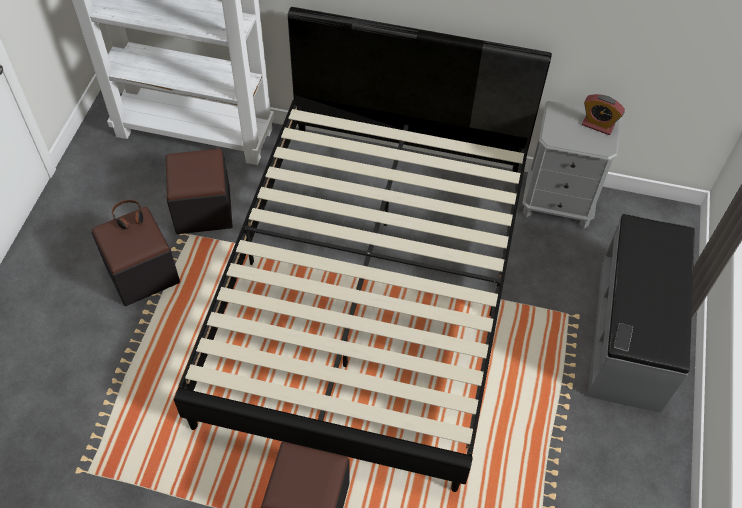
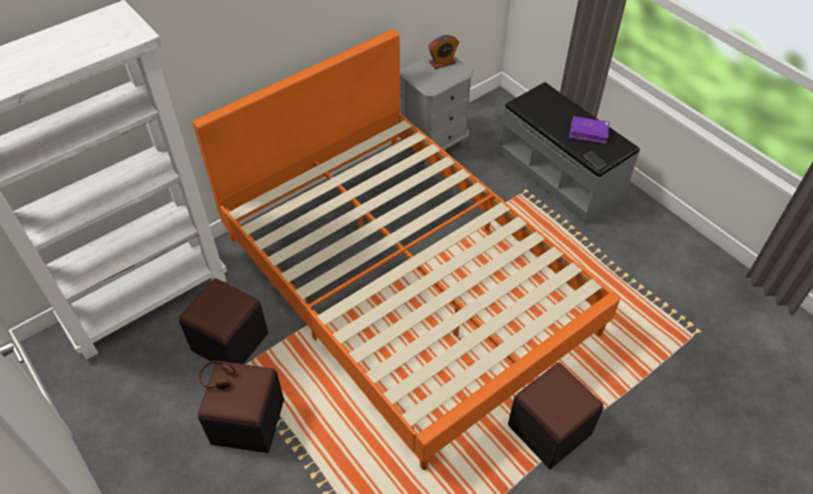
camera: 50 degrees left, 5 degrees down
black bed [174,7,552,492] -> orange bed [193,29,620,470]
none -> purple book [569,116,610,144]

